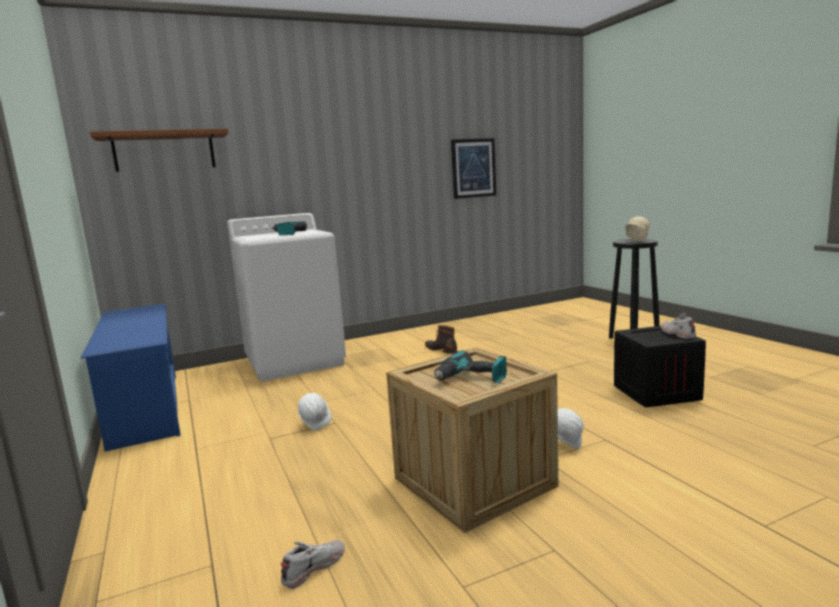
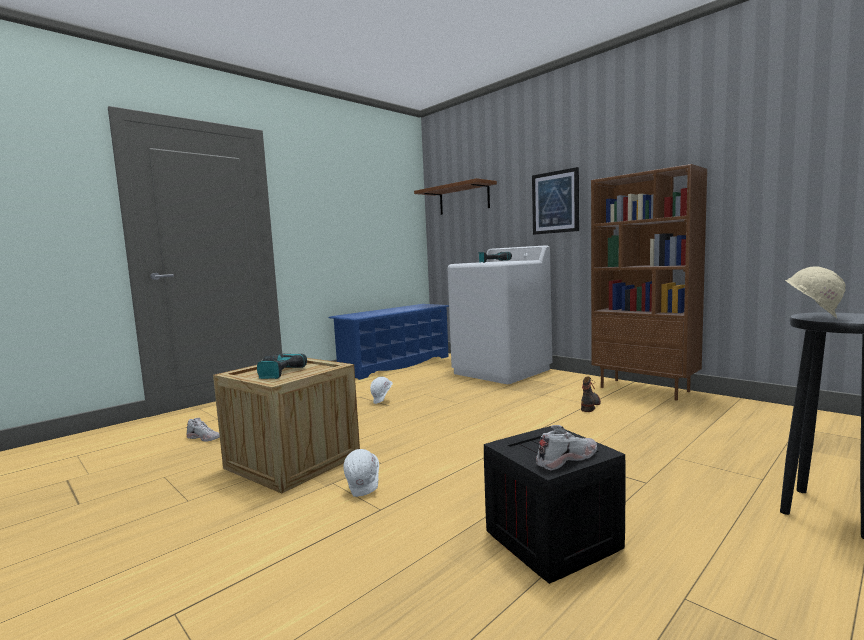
camera: 70 degrees right, 5 degrees down
picture [451,138,496,199] -> picture moved to [532,167,579,235]
none -> brown bookcase [591,164,707,401]

